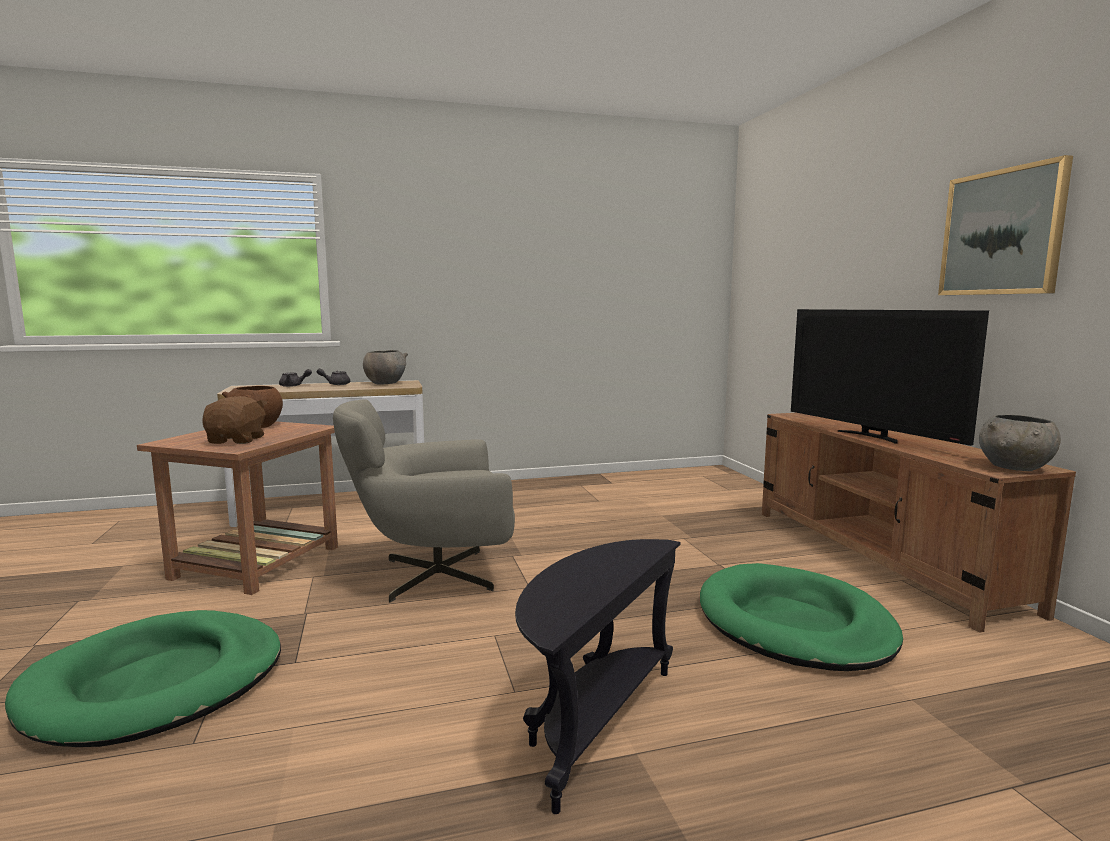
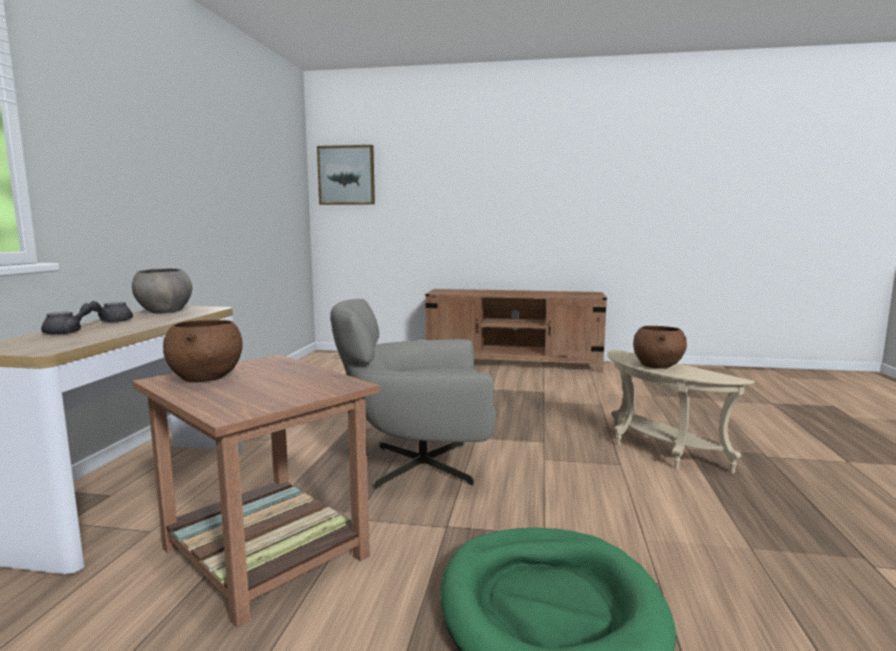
camera: 65 degrees left, 0 degrees up
brown plush toy [202,396,267,444] -> none
grey armchair [333,399,515,602] -> grey armchair turned 75 degrees clockwise [330,299,496,489]
black side table [515,539,681,814] -> beige side table [607,349,755,473]
green dog bed [700,563,903,671] -> none
television [791,309,989,446] -> none
picture [938,155,1073,295] -> picture moved to [317,145,375,205]
grey bowl [979,415,1061,471] -> none
none -> brown bowl [633,326,687,369]

